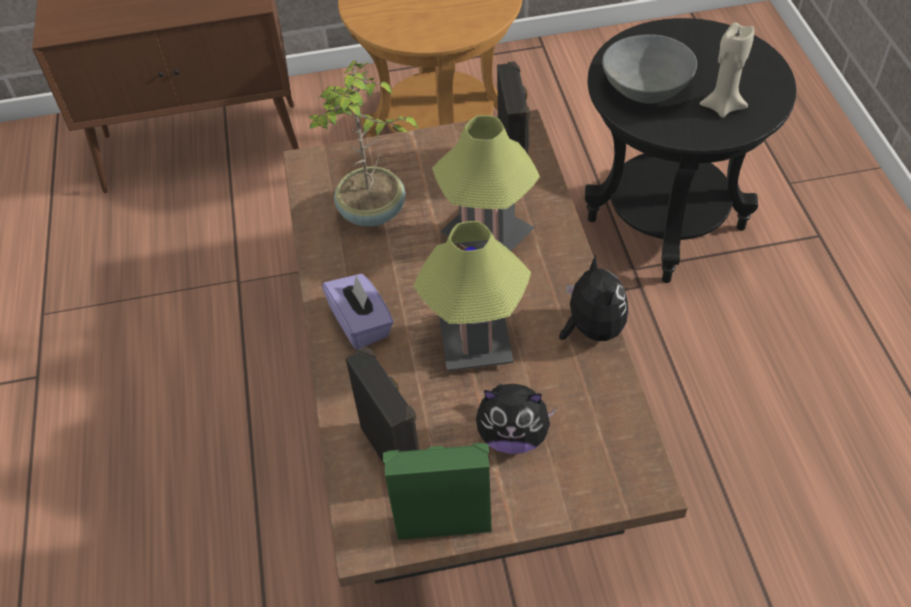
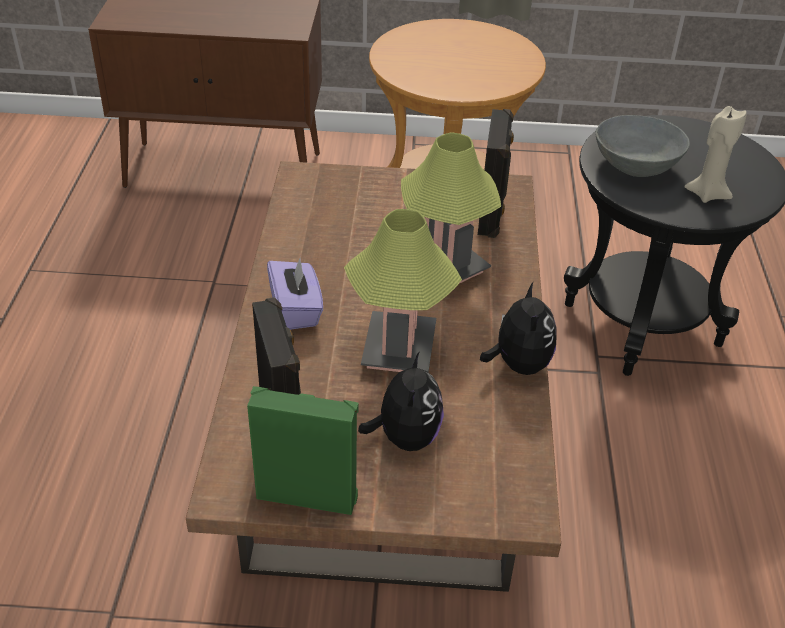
camera: 10 degrees right, 10 degrees down
potted plant [309,60,418,226] -> none
plush toy [476,384,557,454] -> plush toy turned 105 degrees counterclockwise [358,351,444,451]

